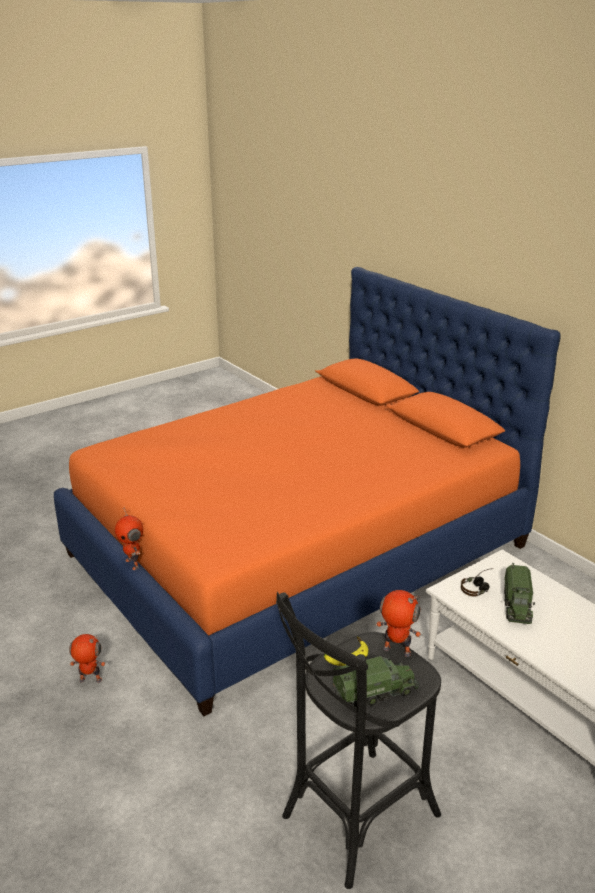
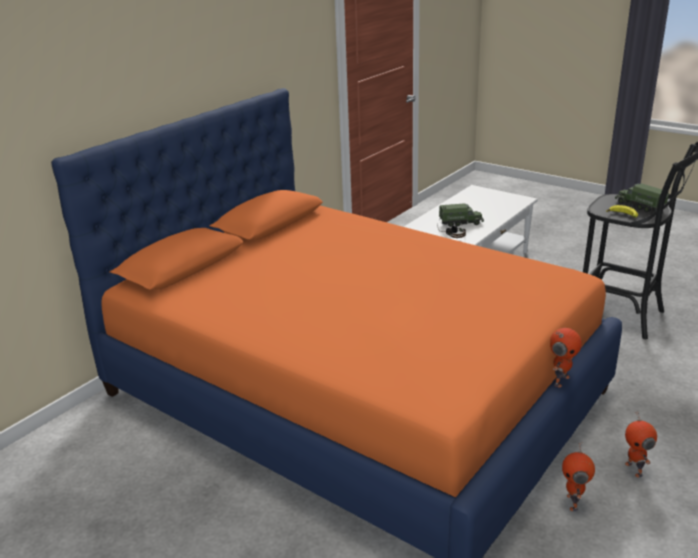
camera: 105 degrees left, 0 degrees up
toy robot [376,590,421,657] -> toy robot moved to [562,443,595,512]

